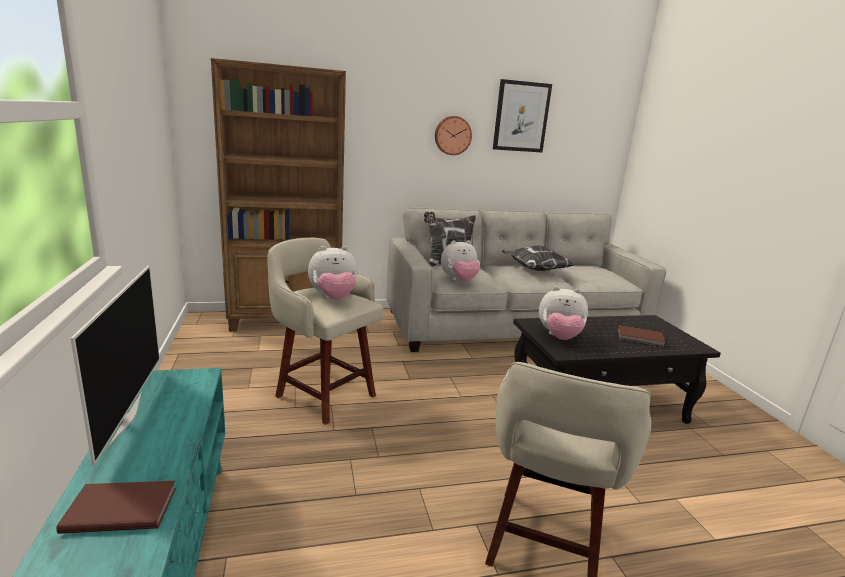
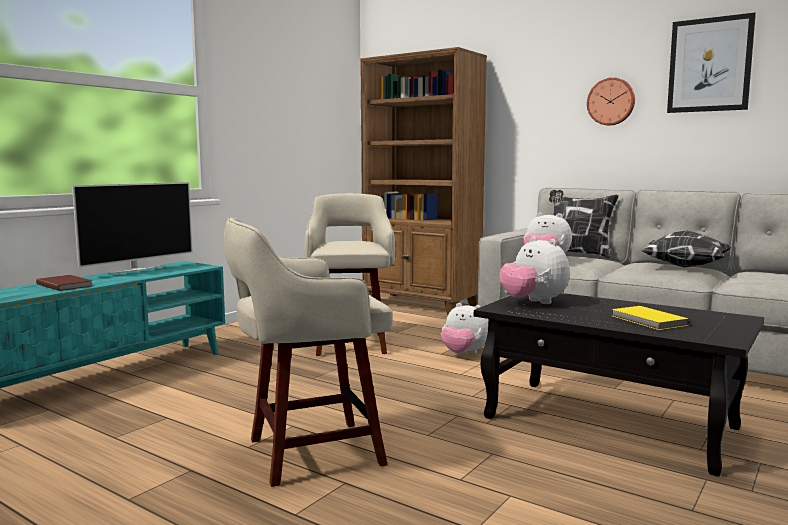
camera: 50 degrees right, 10 degrees down
plush toy [308,246,358,300] -> plush toy moved to [441,303,488,354]
brown book [618,325,666,347] -> yellow book [612,306,690,330]

